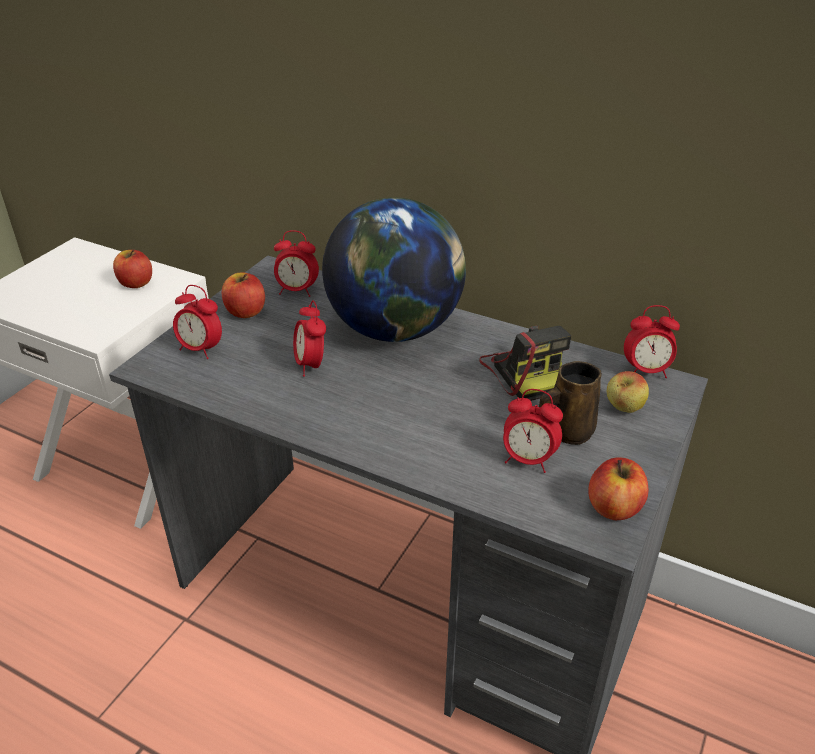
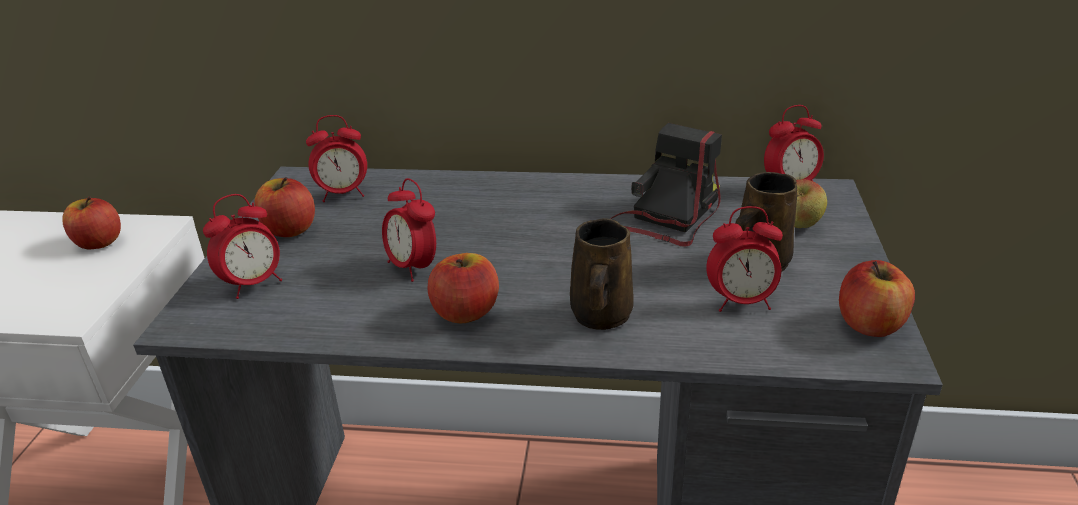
camera: 20 degrees left, 5 degrees down
alarm clock [173,285,222,359] -> alarm clock turned 45 degrees counterclockwise [203,194,282,299]
globe [322,197,466,342] -> none
camera [479,326,571,401] -> camera turned 105 degrees counterclockwise [610,123,722,247]
none -> apple [427,253,499,323]
none -> brown mug [570,218,634,330]

